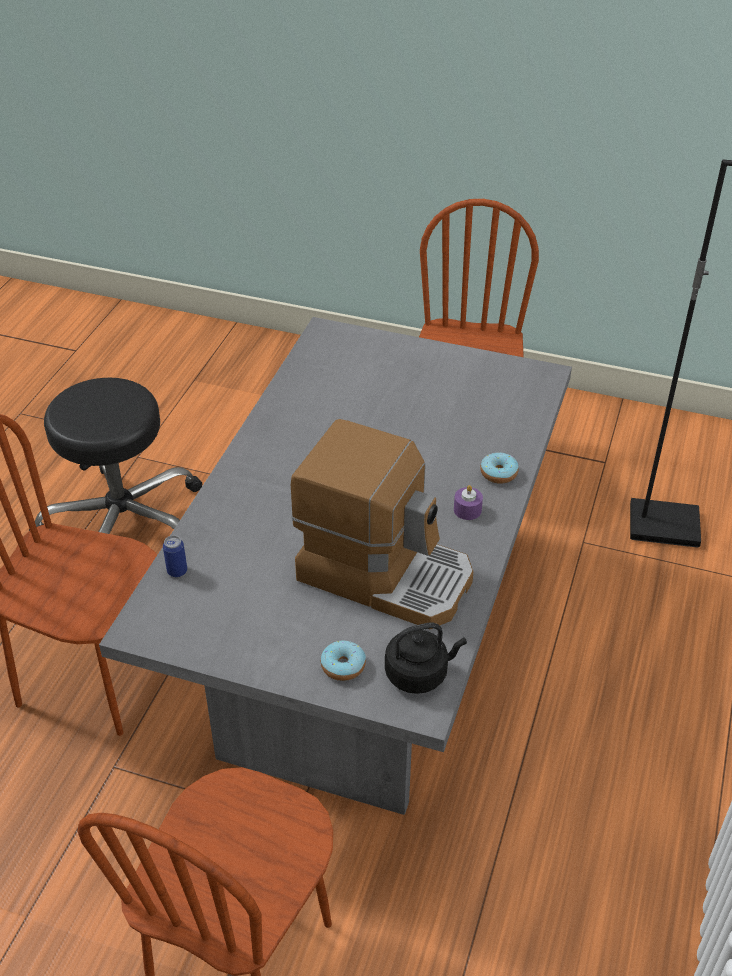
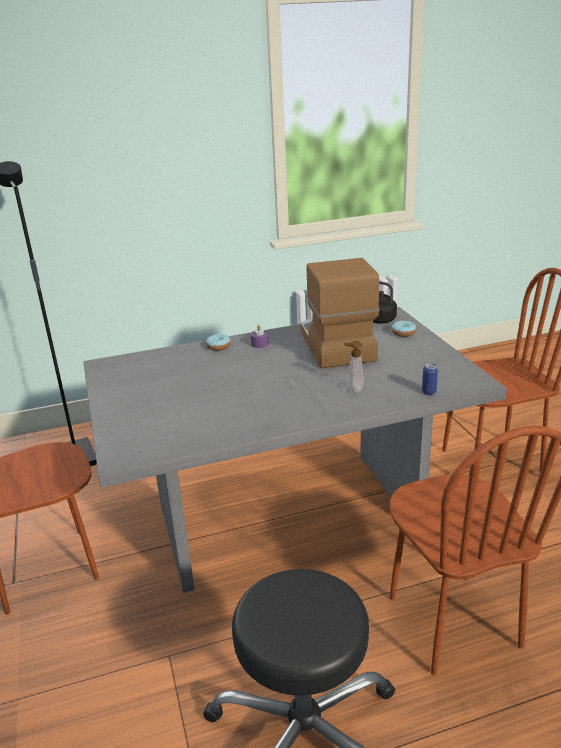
camera: 125 degrees left, 15 degrees down
none -> soap dispenser [344,341,364,393]

